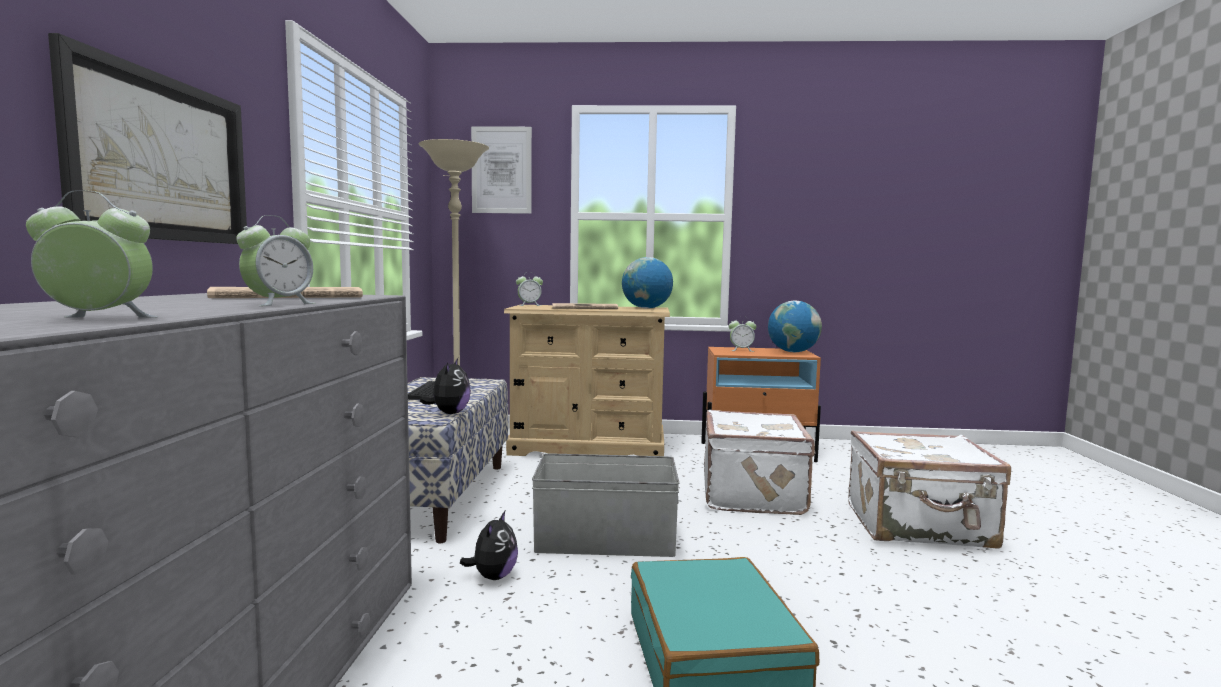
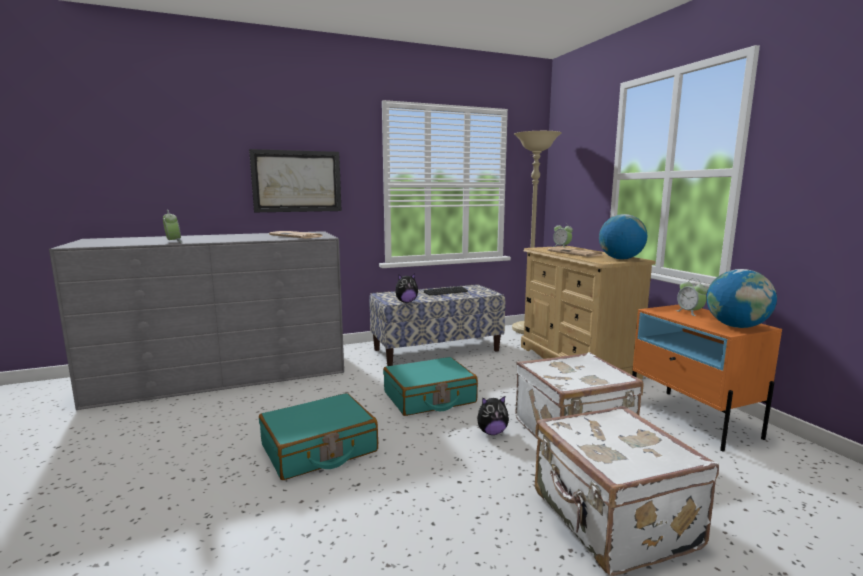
camera: 65 degrees right, 5 degrees up
alarm clock [236,215,316,306] -> none
plush toy [460,511,518,580] -> plush toy moved to [477,396,509,435]
picture [471,126,532,214] -> none
grey storage box [532,453,679,557] -> turquoise suitcase [383,357,478,416]

